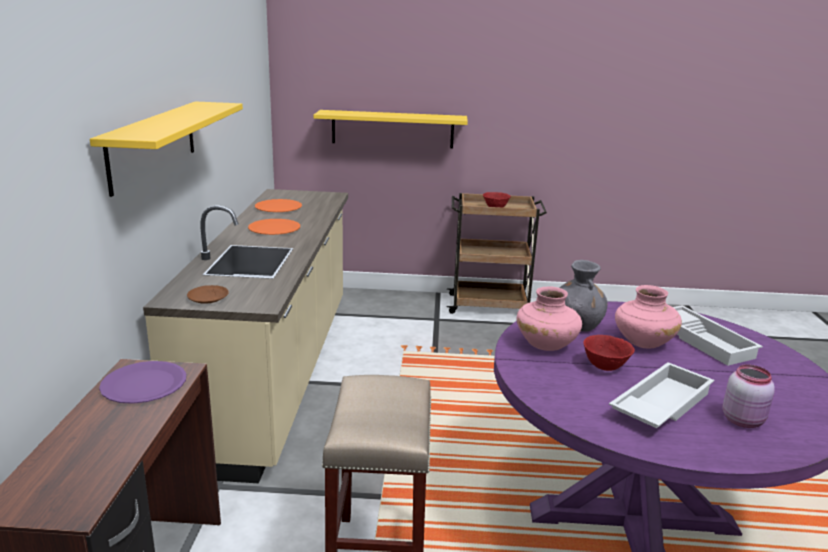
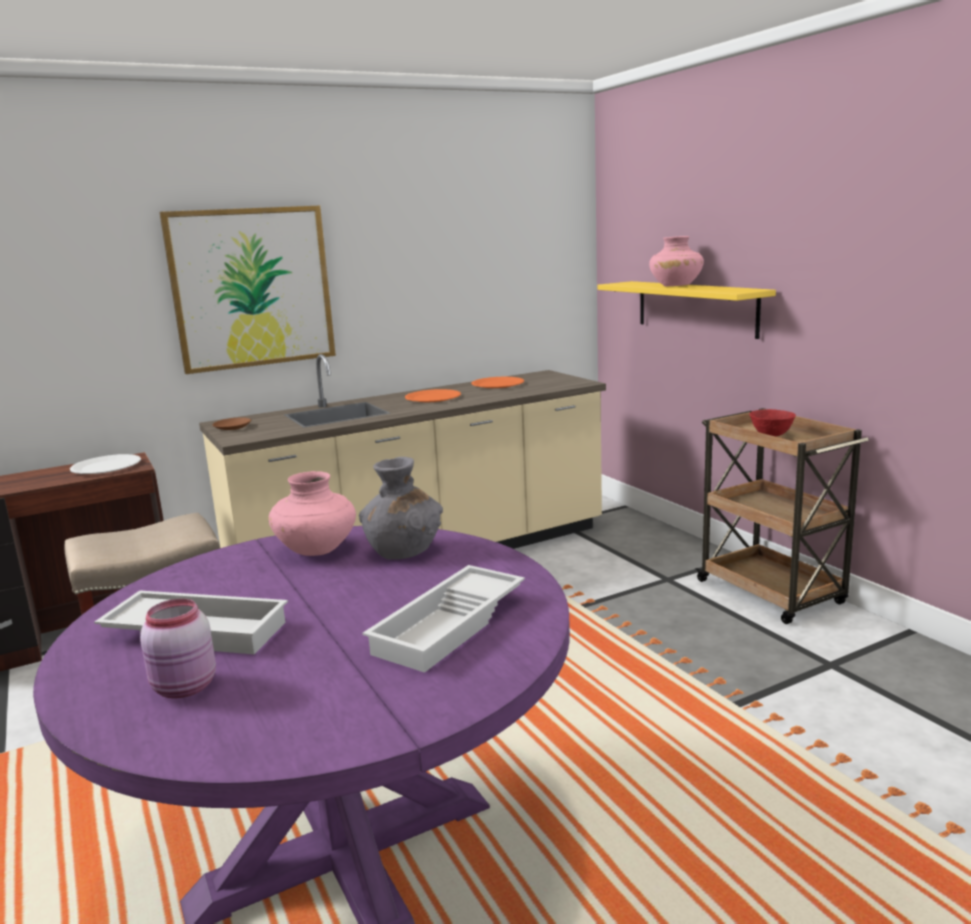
camera: 60 degrees right, 5 degrees down
yellow shelf [90,101,243,197] -> picture [159,206,336,374]
purple plate [99,361,186,404] -> white plate [70,454,141,474]
red bowl [583,335,635,371] -> none
pink vase [615,285,682,349] -> pink vase moved to [649,236,704,286]

